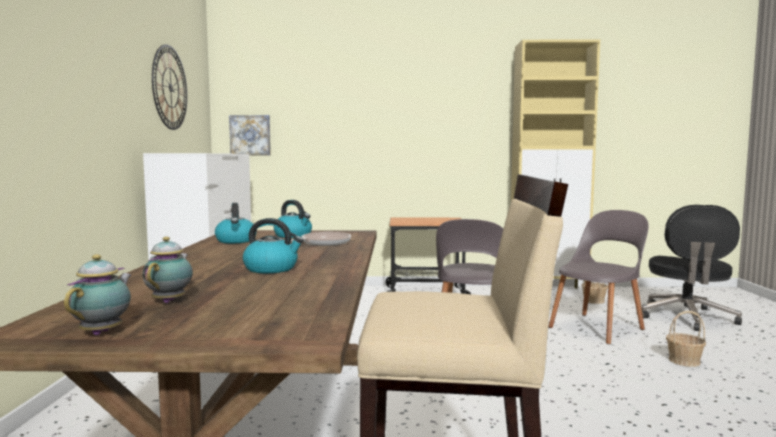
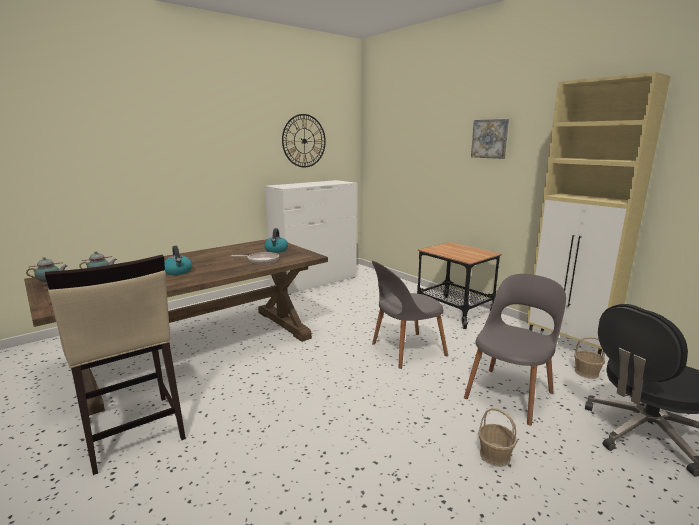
camera: 50 degrees right, 10 degrees up
kettle [215,203,257,243] -> none
picture [229,115,271,155] -> picture moved to [471,119,509,159]
grey chair [548,210,649,344] -> grey chair turned 60 degrees counterclockwise [464,274,566,425]

